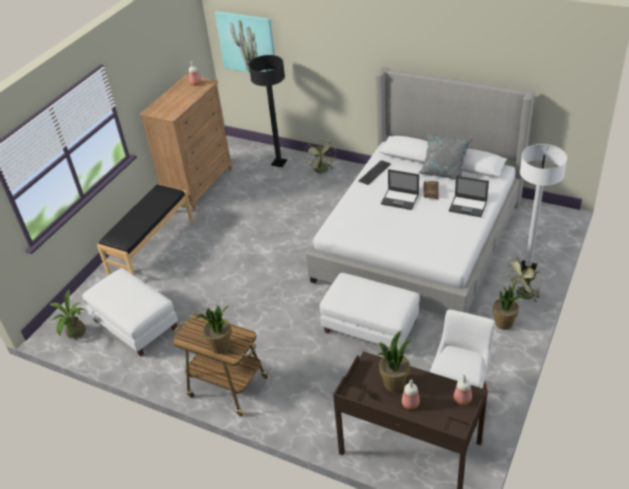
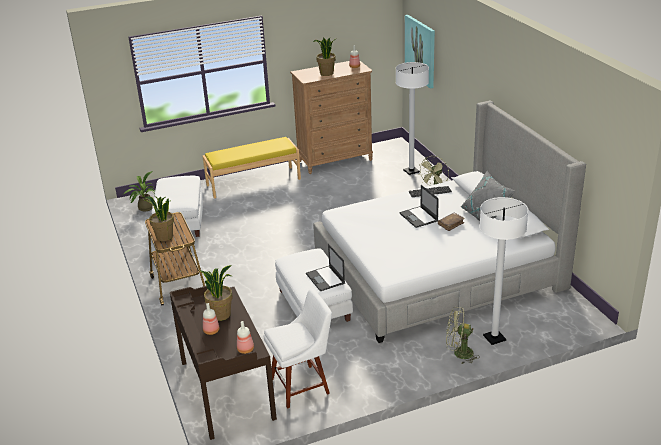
camera: 40 degrees right, 10 degrees down
black bench [97,184,193,276] -> yellow bench [202,137,301,199]
black floor lamp [249,55,287,167] -> white floor lamp [396,62,429,175]
laptop [449,176,489,217] -> laptop moved to [306,244,345,291]
potted plant [493,283,524,330] -> potted plant moved to [313,37,336,76]

